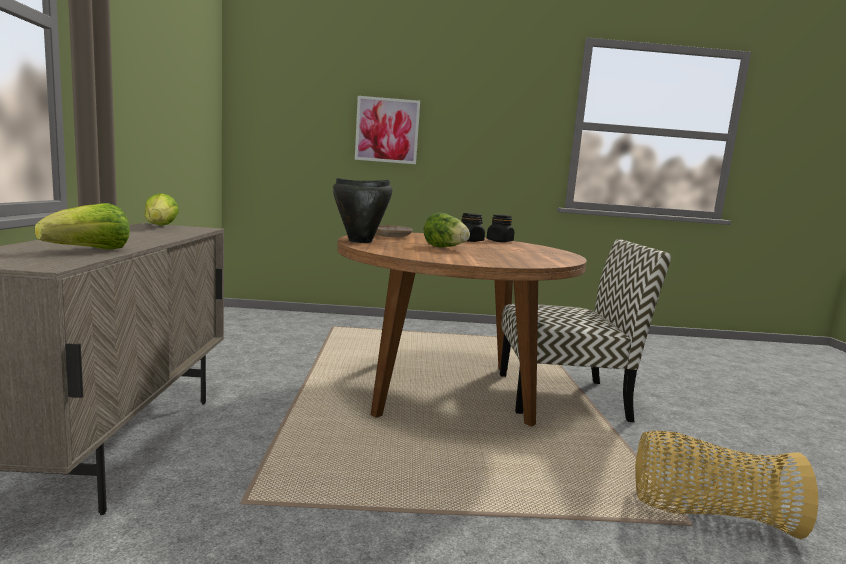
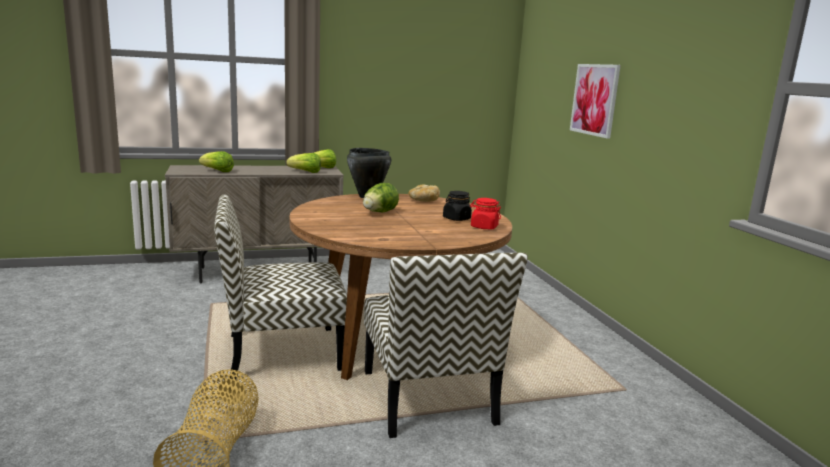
camera: 75 degrees right, 5 degrees up
beige plate [375,225,413,237] -> bread [408,185,440,202]
black jar [487,214,514,242] -> red jar [470,198,501,230]
none -> chair [214,194,347,379]
none -> lettuce [286,153,321,173]

